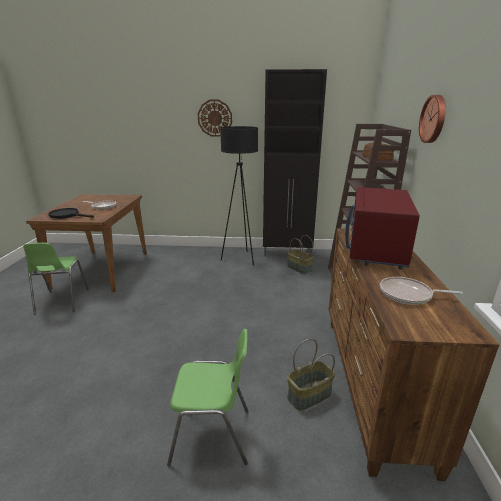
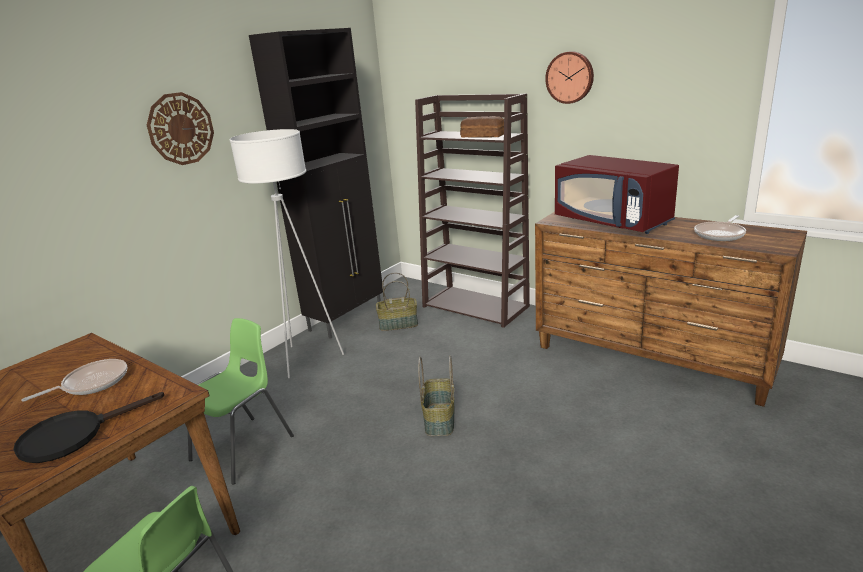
camera: 55 degrees left, 0 degrees up
green chair [167,329,249,467] -> green chair moved to [188,318,294,484]
black floor lamp [220,126,258,265] -> white floor lamp [230,129,344,378]
basket [287,339,335,411] -> basket moved to [418,355,454,436]

